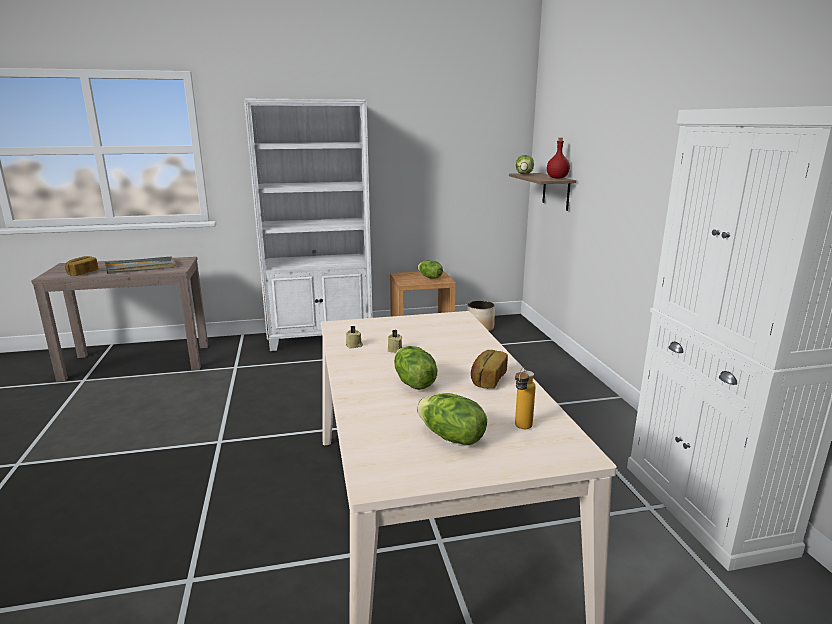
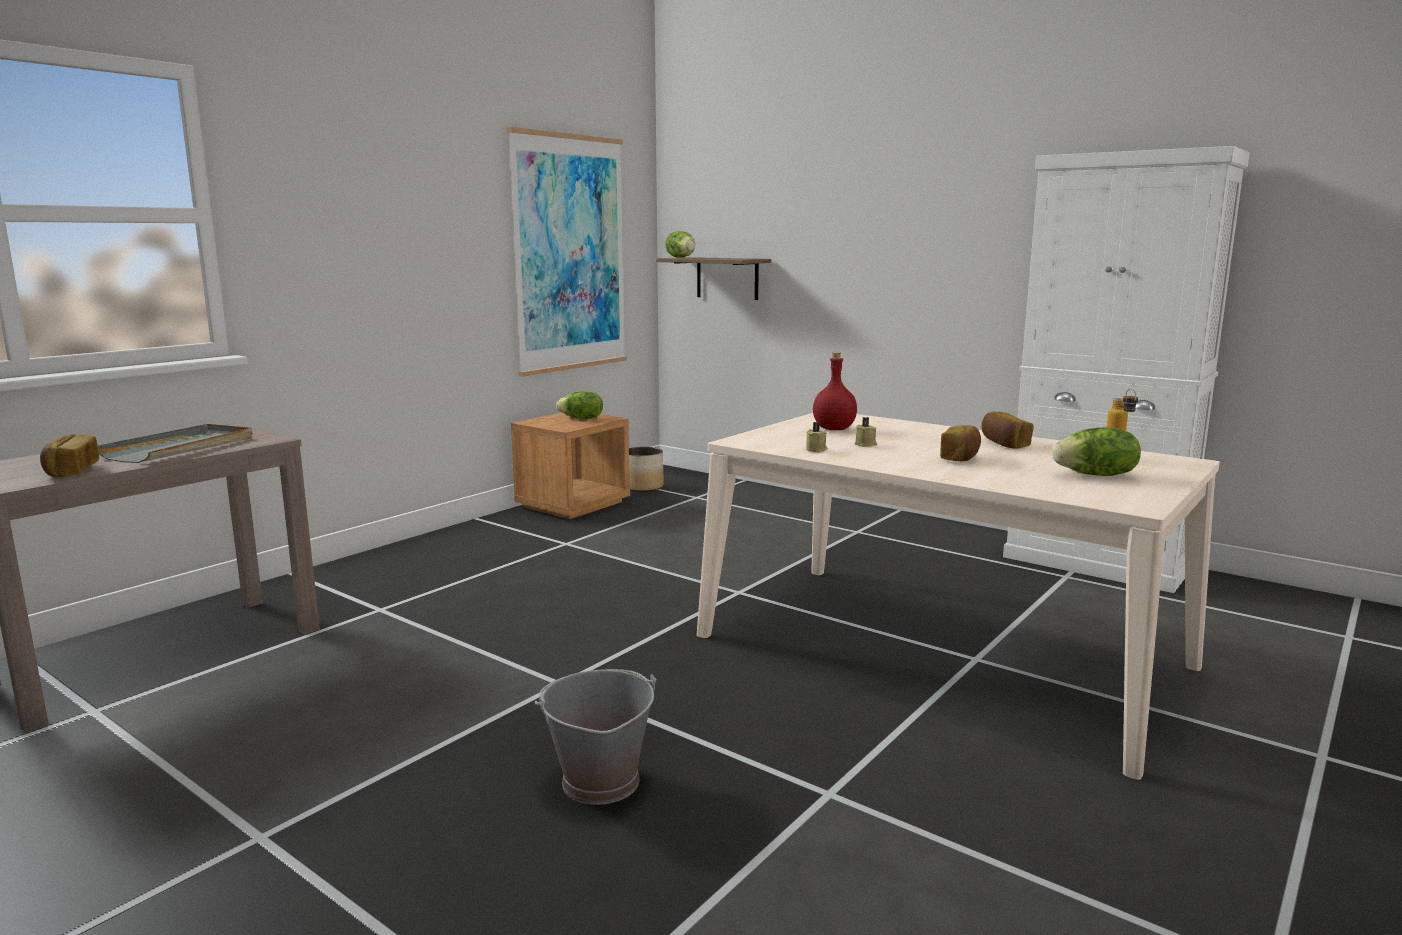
camera: 40 degrees left, 5 degrees down
white bookcase [244,99,373,351] -> none
lettuce [394,346,437,390] -> bread [940,425,981,461]
red bottle [547,138,570,179] -> red bottle moved to [813,352,857,430]
none -> picture [507,127,627,377]
none -> grey bucket [535,669,657,805]

